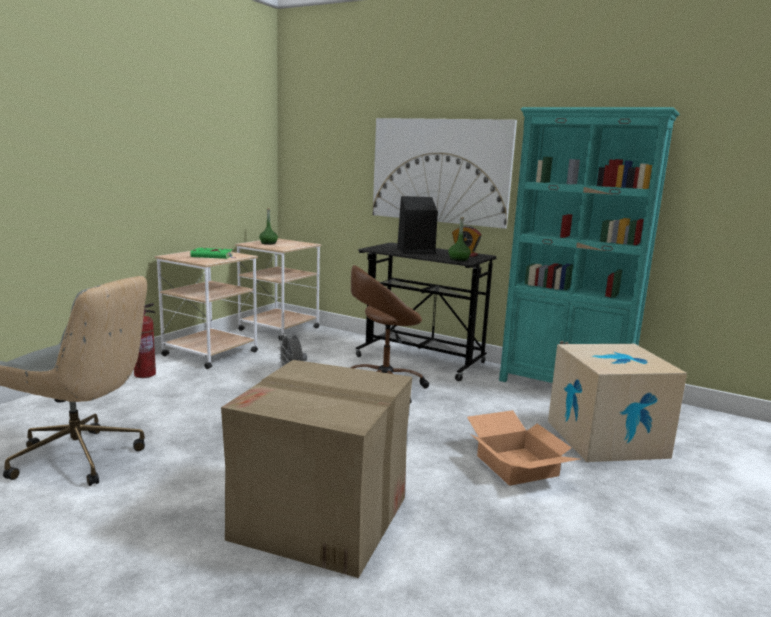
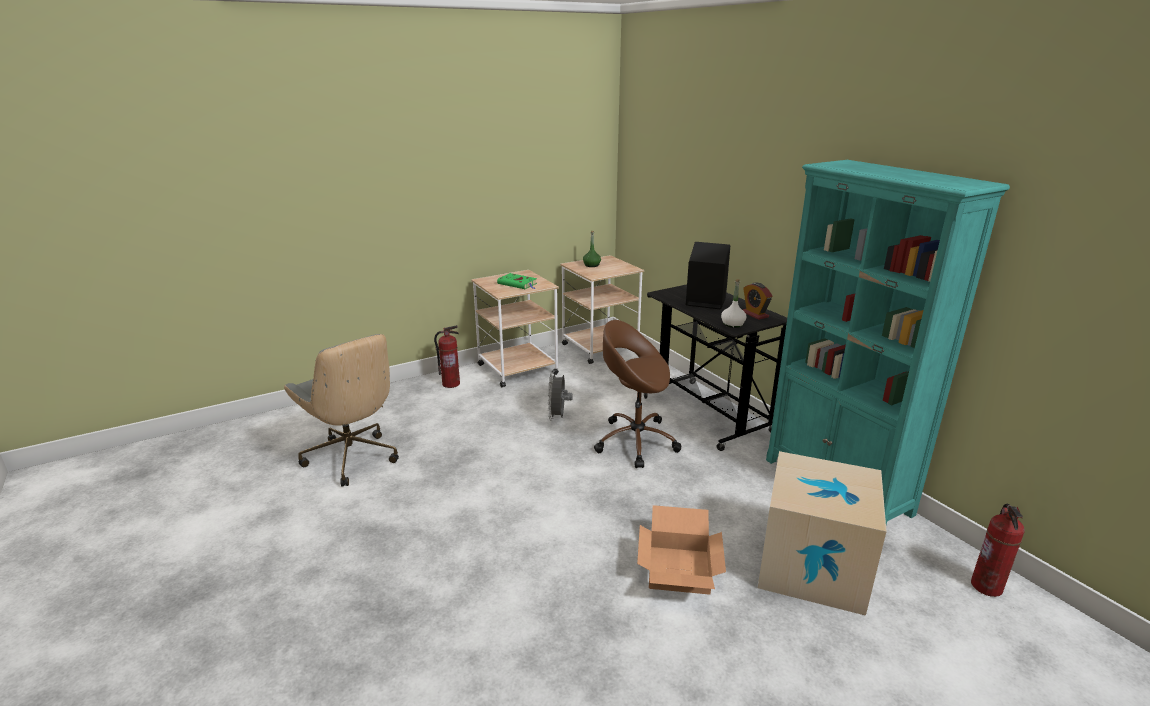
camera: 30 degrees right, 10 degrees up
cardboard box [221,360,412,578] -> none
picture [373,118,517,229] -> none
green bottle [448,217,471,261] -> white bottle [721,279,746,328]
none -> fire extinguisher [971,504,1025,597]

